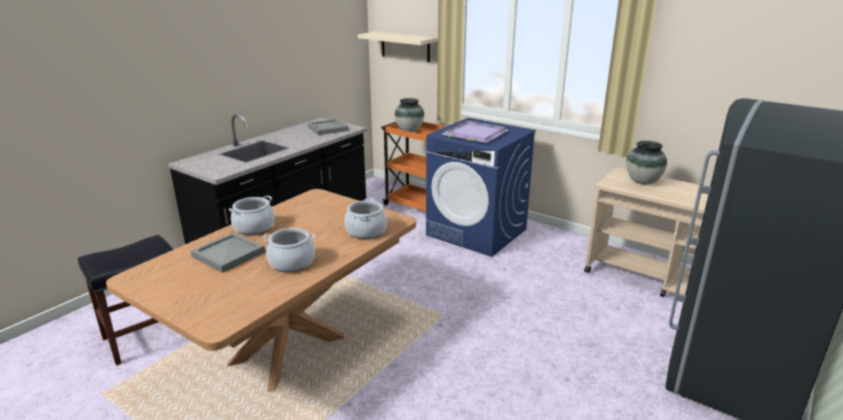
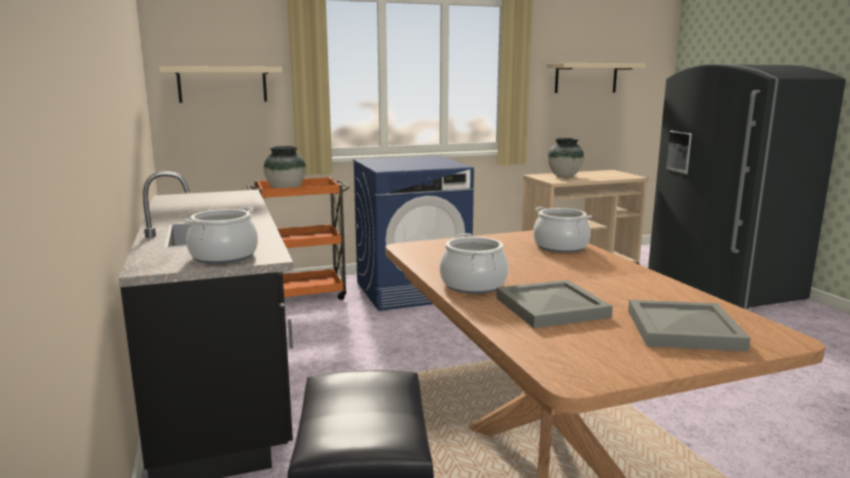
camera: 55 degrees left, 10 degrees down
cooking pot [262,228,316,272] -> cooking pot moved to [185,207,258,264]
grey tray [308,119,349,135] -> grey tray moved to [628,300,751,351]
purple tray [442,121,508,143] -> none
none -> beige shelf [547,63,646,93]

